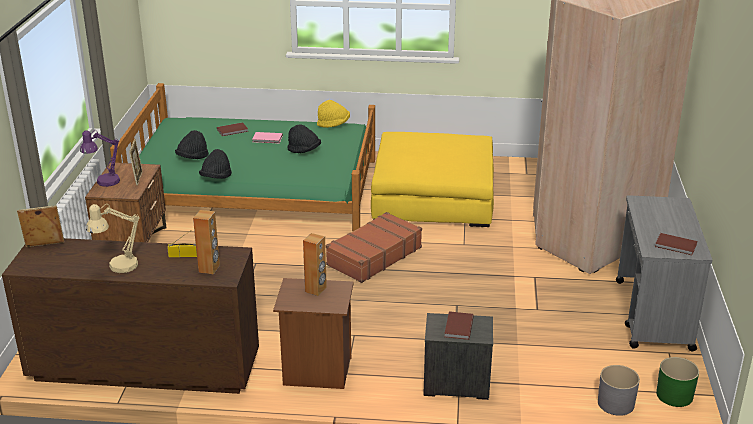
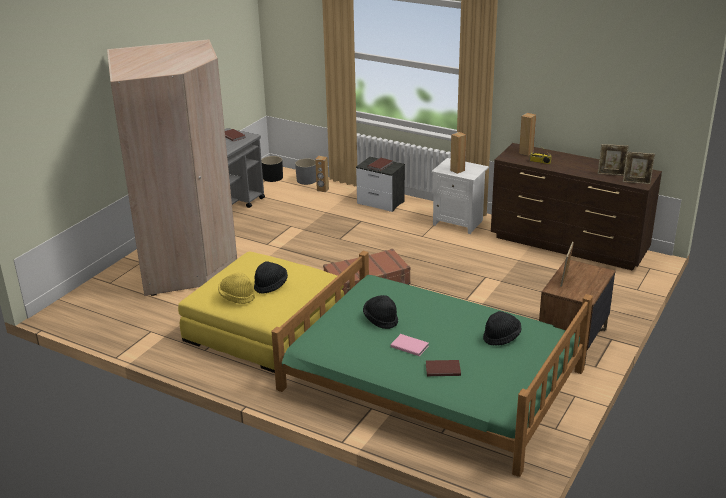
camera: 155 degrees left, 0 degrees up
purple table lamp [80,130,120,187] -> none
beige table lamp [86,204,140,273] -> none
black hat [199,149,232,179] -> black hat moved to [254,262,288,294]
brown nightstand [273,278,354,389] -> white nightstand [431,158,489,234]
yellow hat [317,100,350,128] -> yellow hat moved to [218,272,255,304]
green planter [656,357,699,407] -> black planter [261,156,283,182]
none -> brown speaker [315,156,329,192]
none -> picture frame [598,144,629,176]

